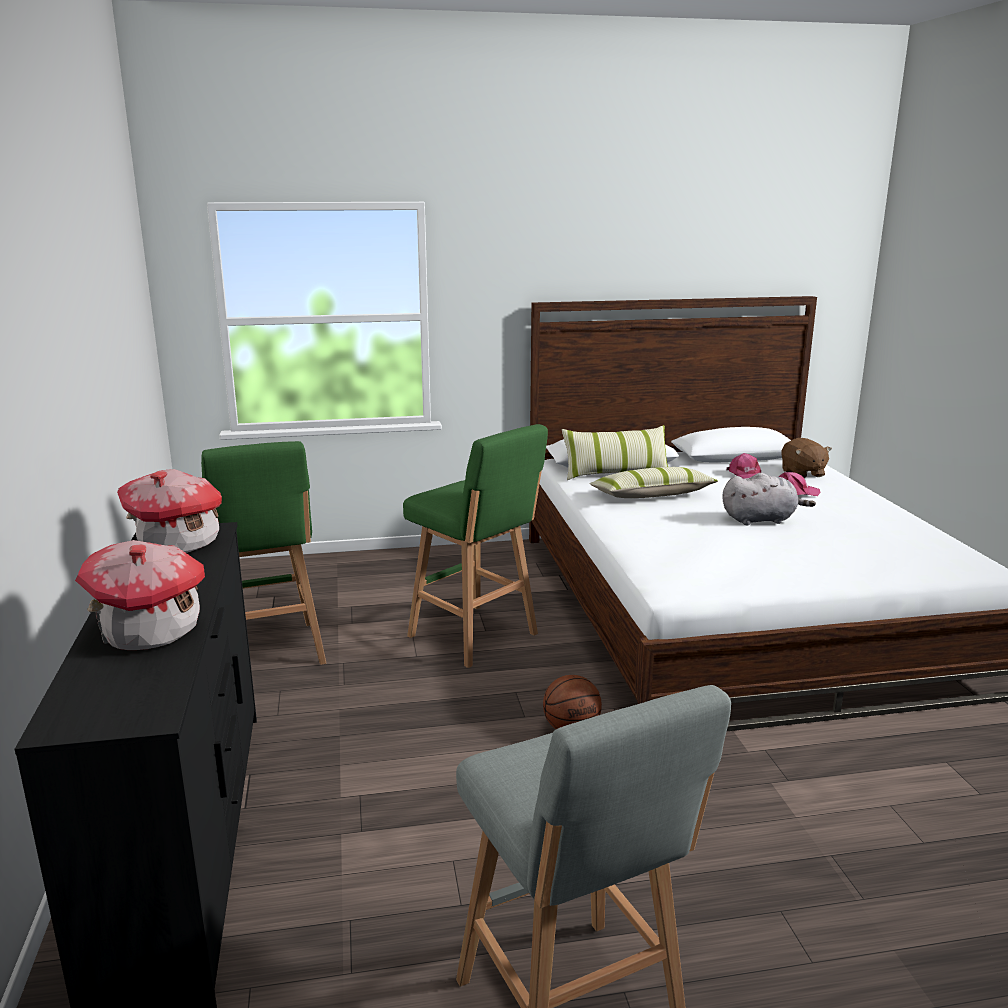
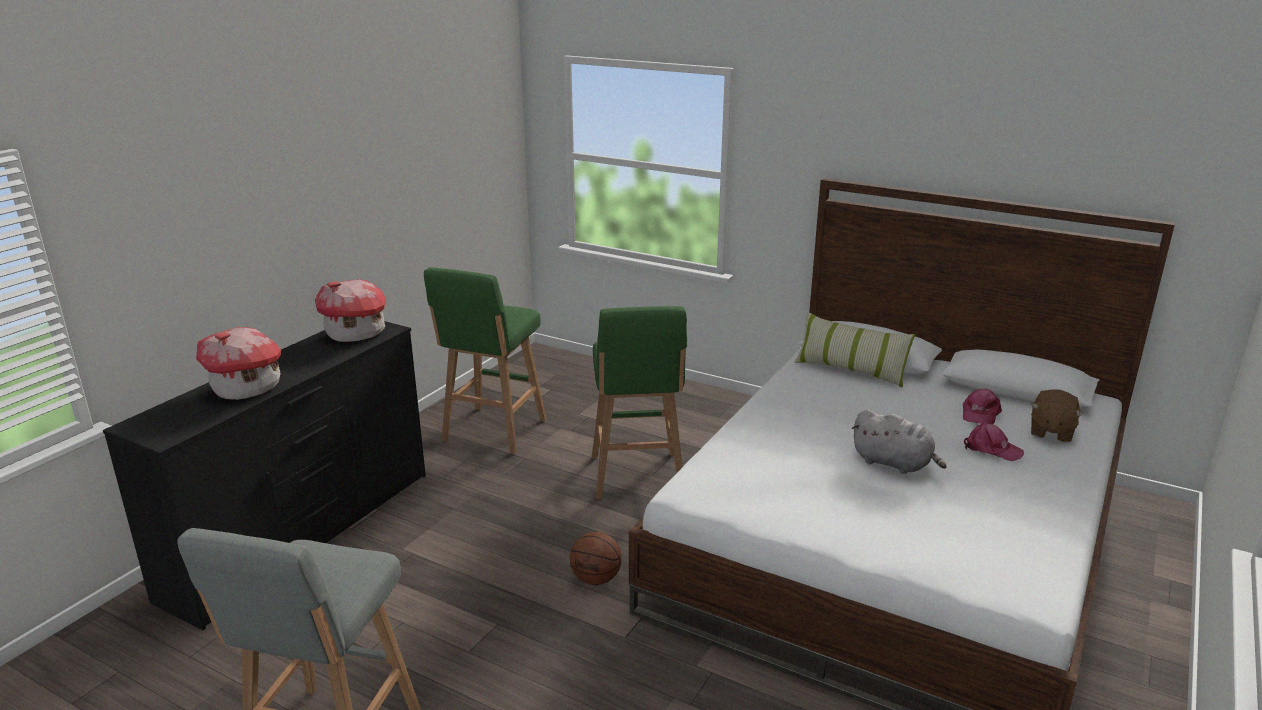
camera: 40 degrees right, 5 degrees up
pillow [589,467,718,498] -> none

